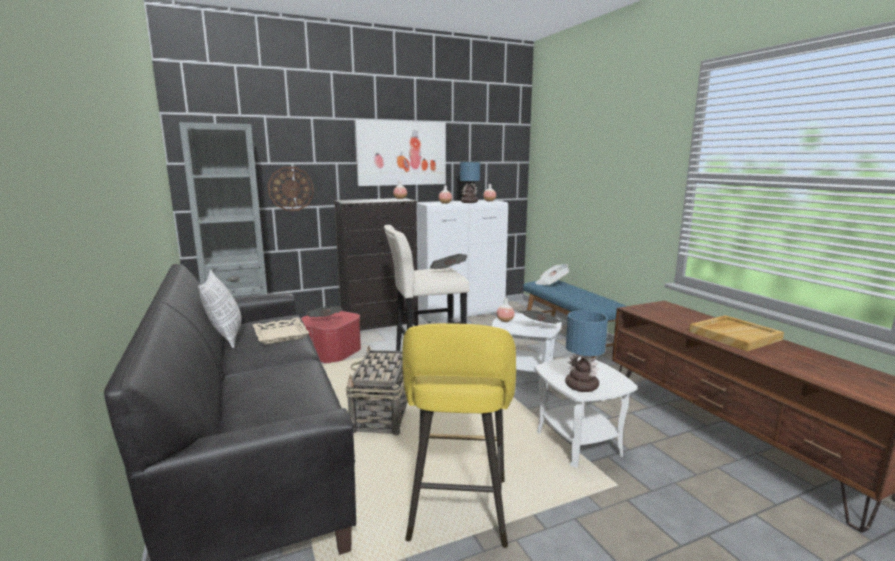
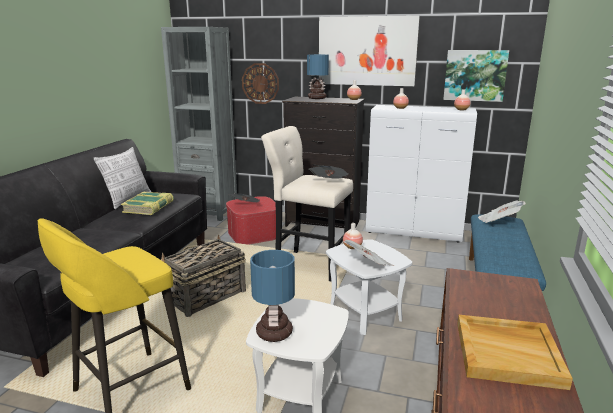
camera: 40 degrees right, 5 degrees up
beige tray [253,318,309,345] -> book [121,192,174,215]
table lamp [460,162,480,203] -> table lamp moved to [307,54,329,99]
none -> picture [443,50,509,102]

